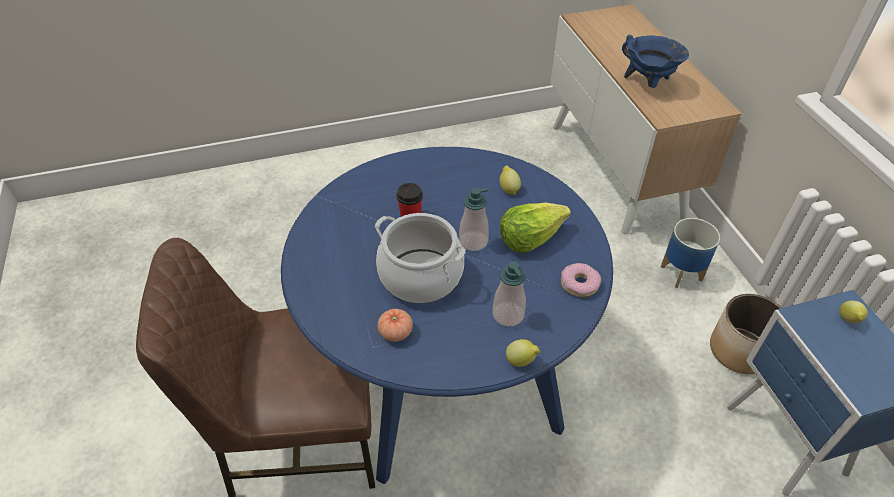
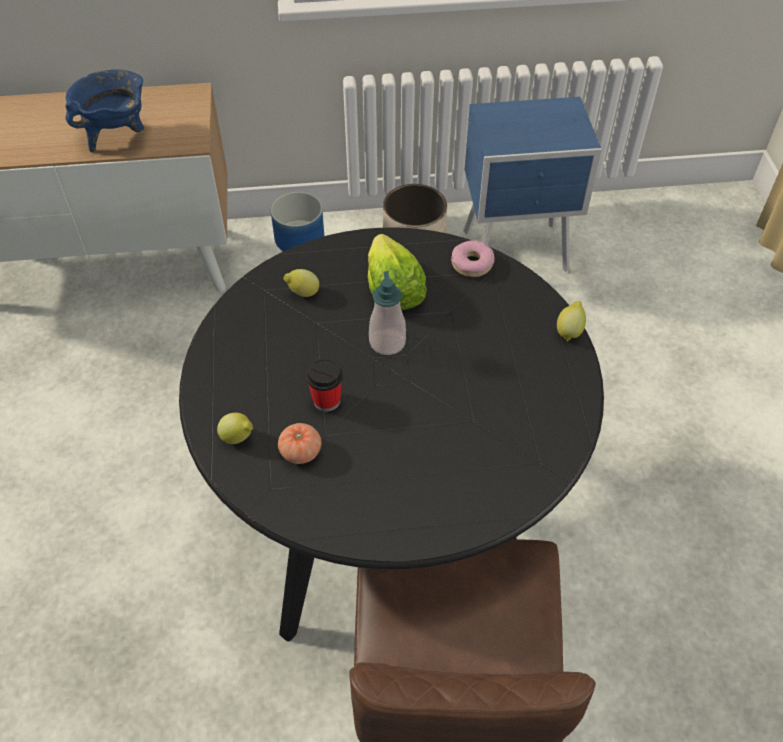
camera: 80 degrees left, 5 degrees up
blue dining table [281,147,613,484] -> black dining table [179,228,604,642]
cooking pot [375,213,466,303] -> none
tomato [377,309,413,342] -> tomato moved to [278,423,321,464]
soap dispenser [492,261,526,327] -> none
lemon [839,301,868,323] -> lemon moved to [217,413,253,444]

